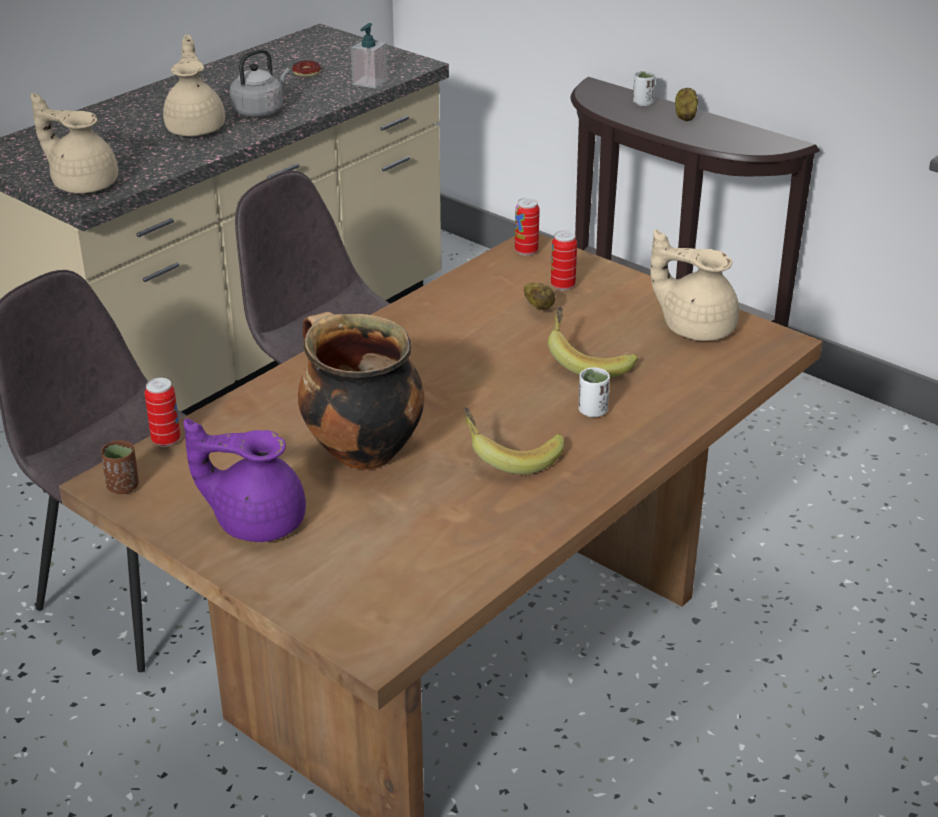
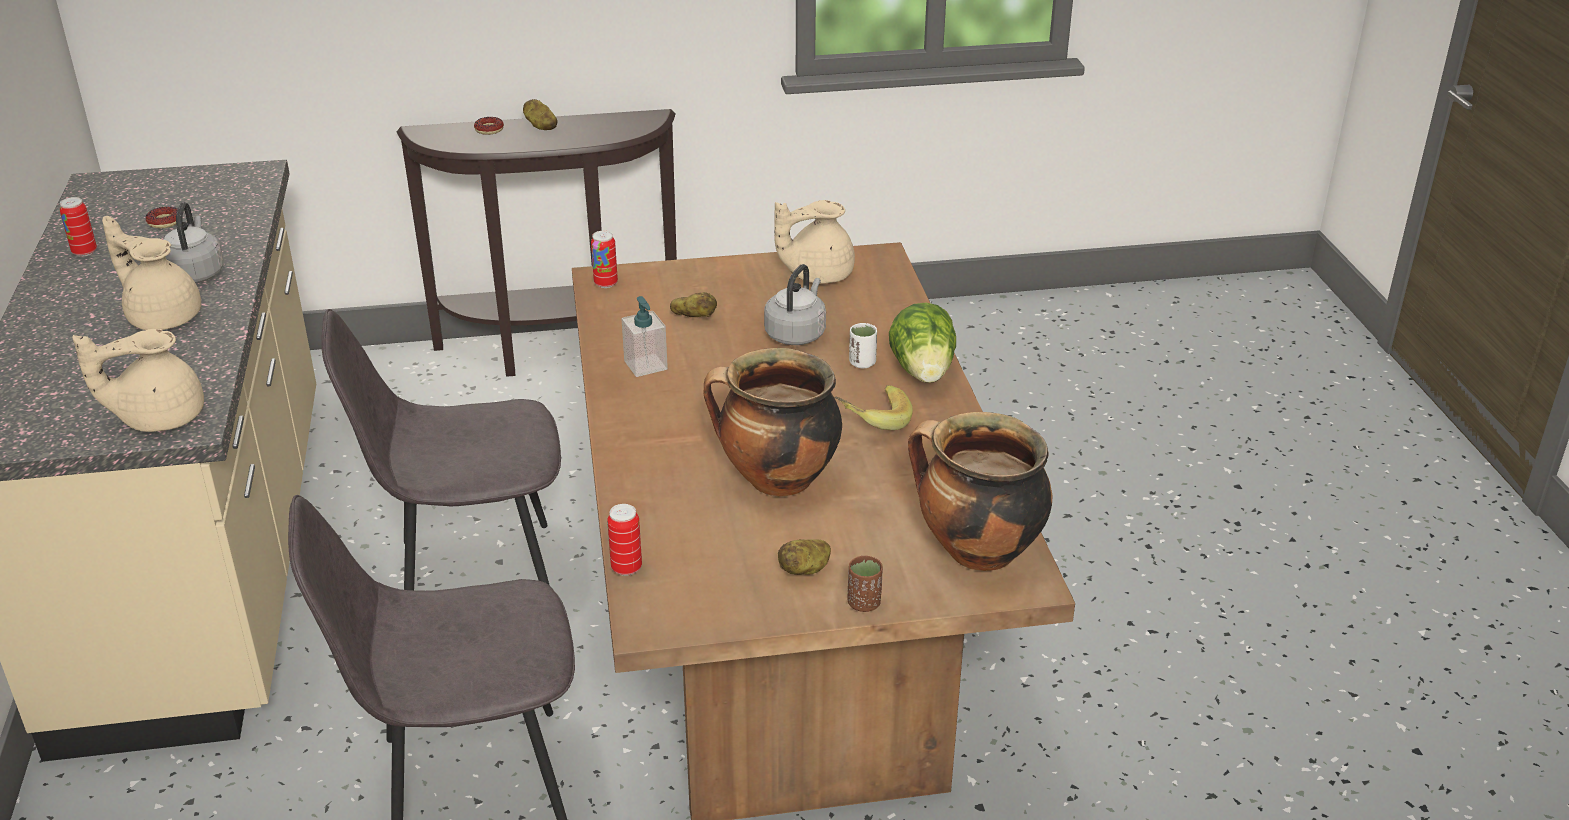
camera: 50 degrees left, 0 degrees up
brown cup [101,440,139,494] -> brown cup moved to [848,556,883,612]
purple teapot [183,418,306,542] -> potato [778,539,831,575]
soap dispenser [351,23,388,89] -> soap dispenser moved to [621,296,668,377]
banana [548,306,638,378] -> grey kettle [764,264,826,345]
can [551,230,577,290] -> can moved to [60,197,97,257]
white cup [633,71,656,106] -> donut [474,117,504,135]
none -> lettuce [889,302,956,383]
none -> cooking pot [908,412,1053,571]

